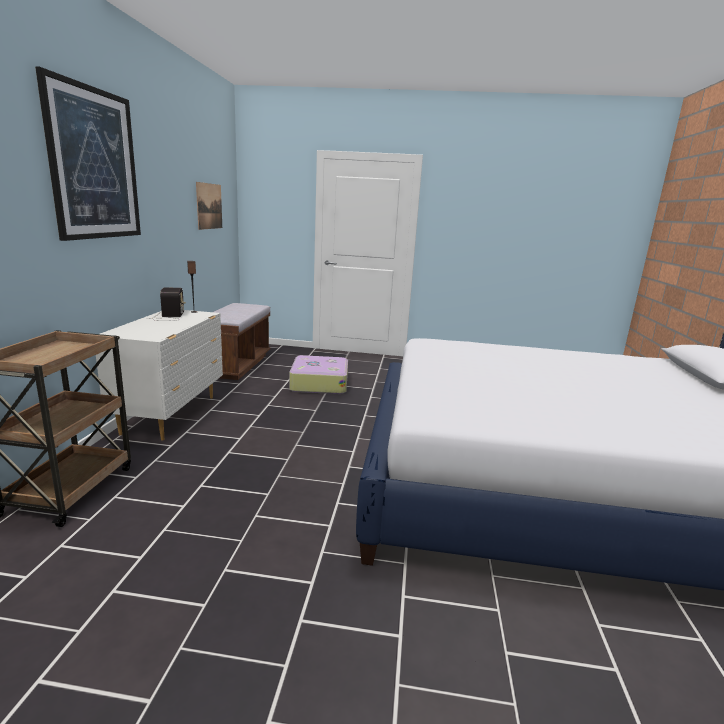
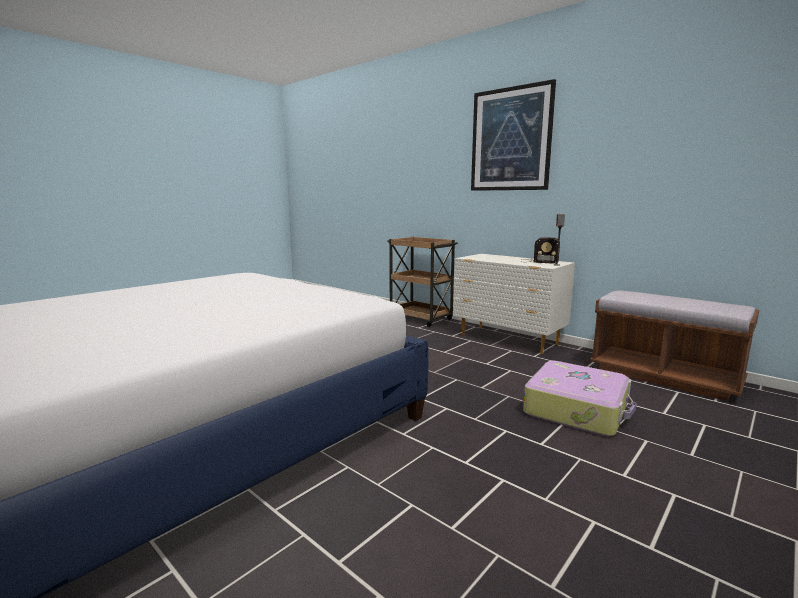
camera: 125 degrees right, 5 degrees down
picture [196,182,222,230] -> none

